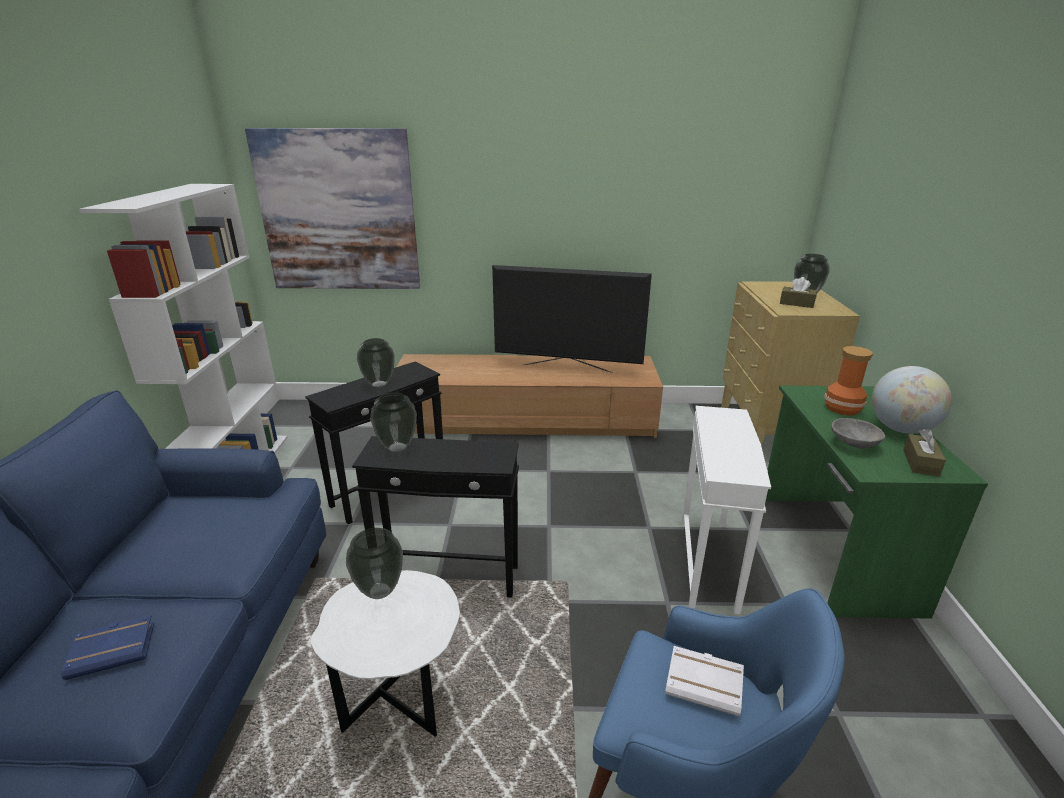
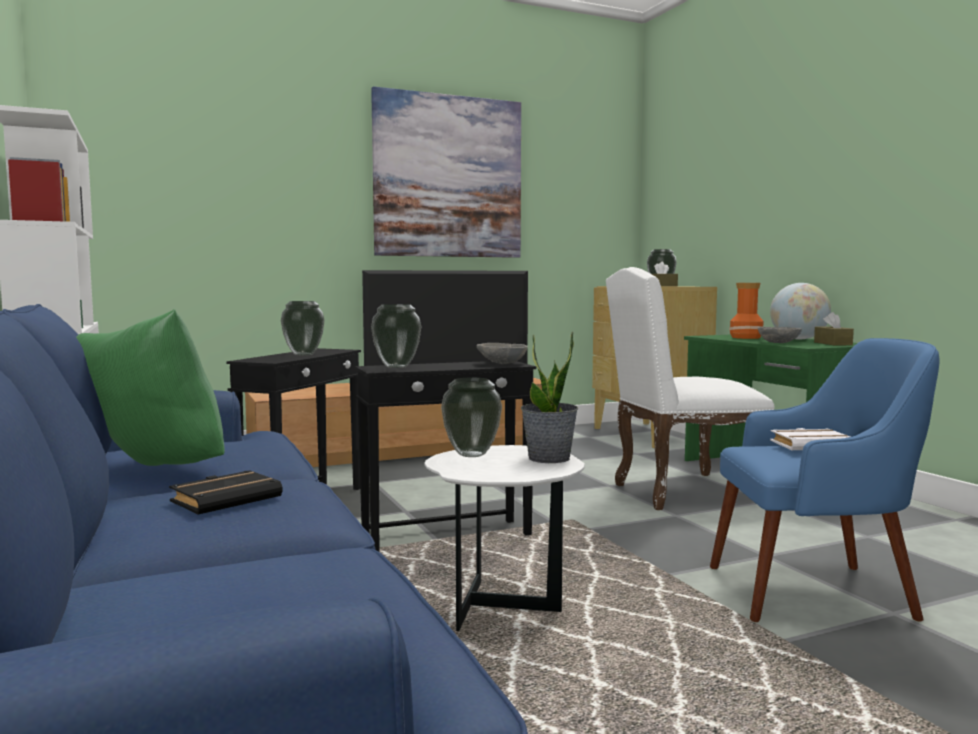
camera: 25 degrees left, 20 degrees down
blue book [61,615,154,680] -> black book [169,470,283,515]
picture [245,128,420,289] -> picture moved to [371,86,521,258]
white side table [682,406,771,614] -> white chair [606,267,775,510]
none -> green pillow [76,309,225,466]
none -> grey bowl [477,343,528,364]
none -> potted plant [521,331,578,463]

